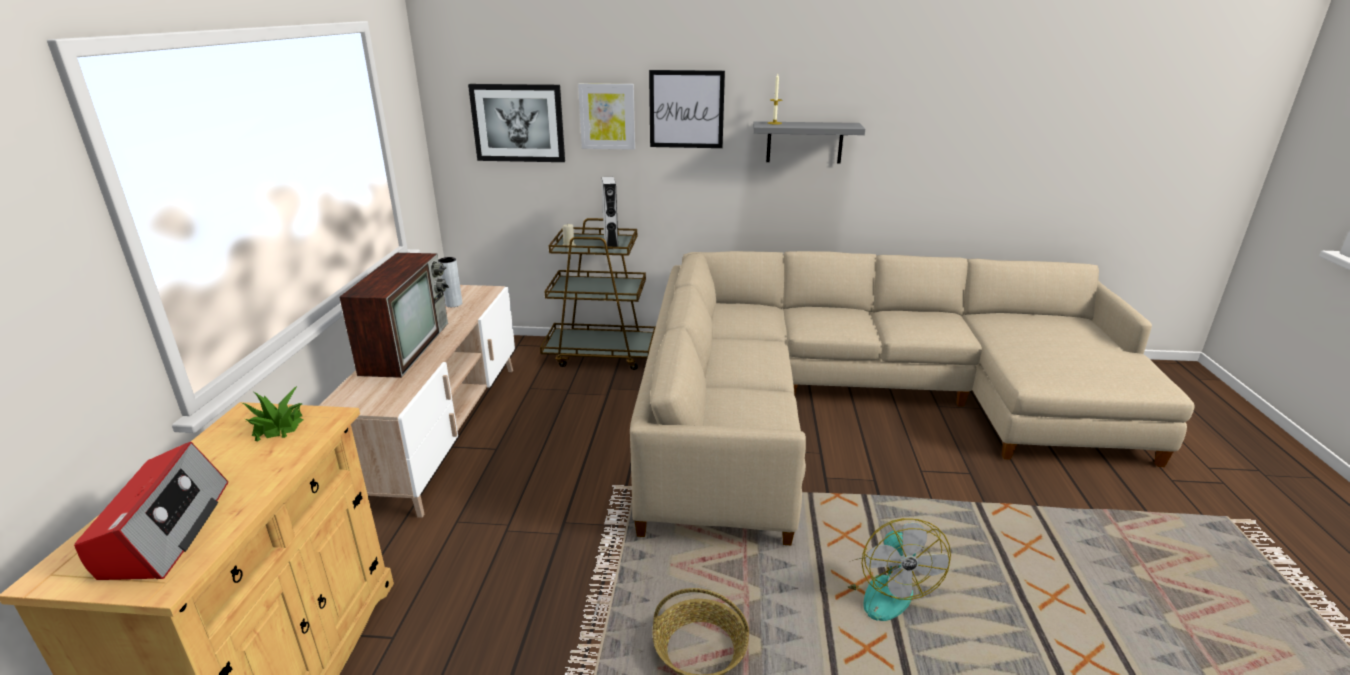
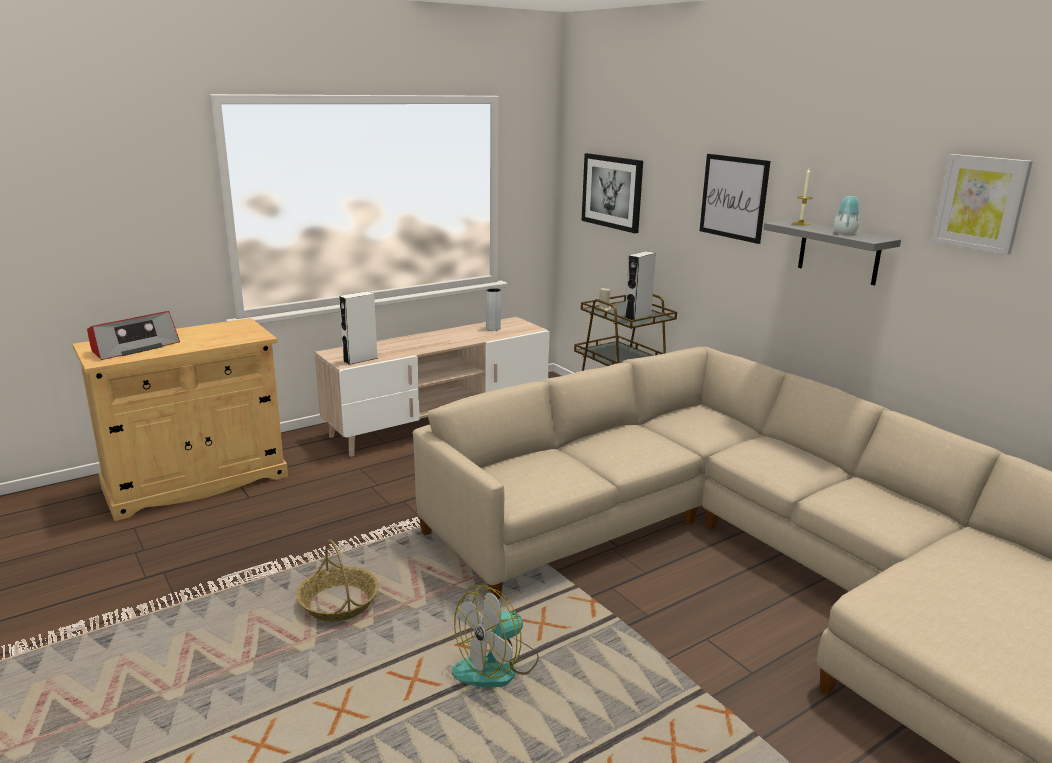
camera: 50 degrees right, 5 degrees down
potted plant [243,386,303,441] -> none
television [339,253,449,378] -> none
picture [578,83,635,150] -> picture moved to [932,154,1033,255]
none -> white speaker [339,291,378,365]
none -> vase [834,196,860,235]

